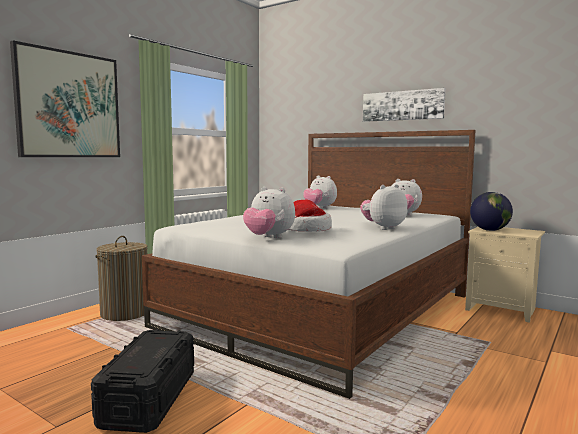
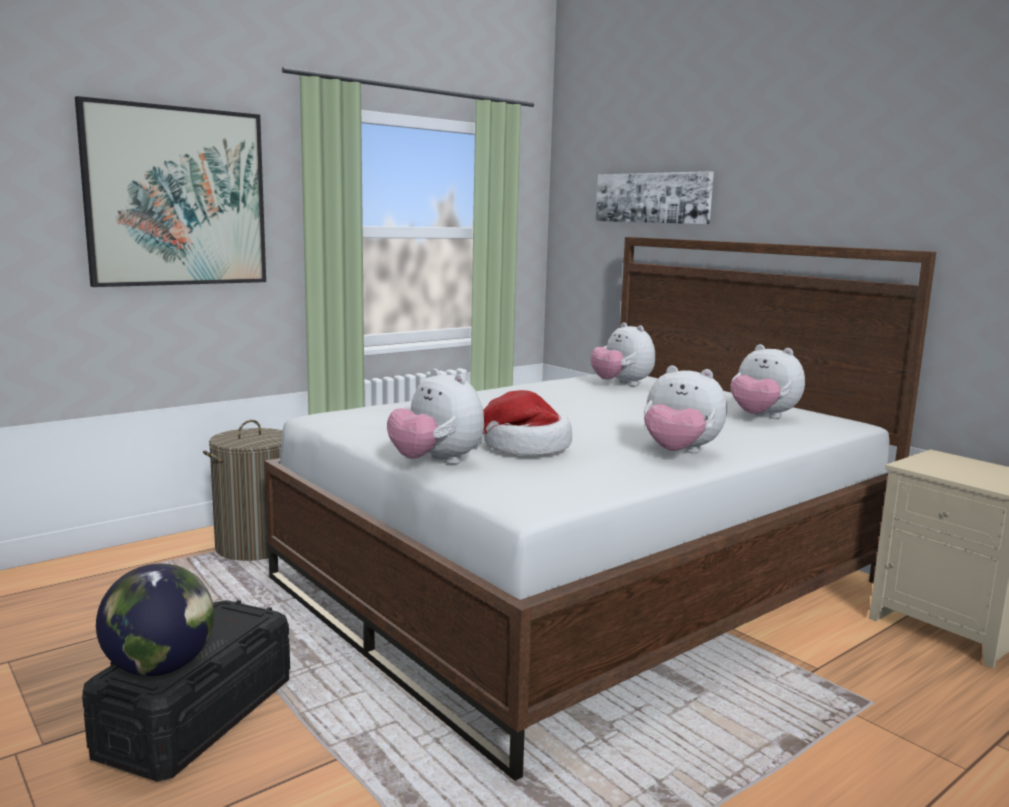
camera: 15 degrees right, 5 degrees up
plush toy [360,184,408,230] -> plush toy turned 135 degrees counterclockwise [644,365,727,453]
picture [363,88,446,122] -> picture moved to [596,171,714,225]
globe [470,192,513,231] -> globe moved to [96,563,214,676]

